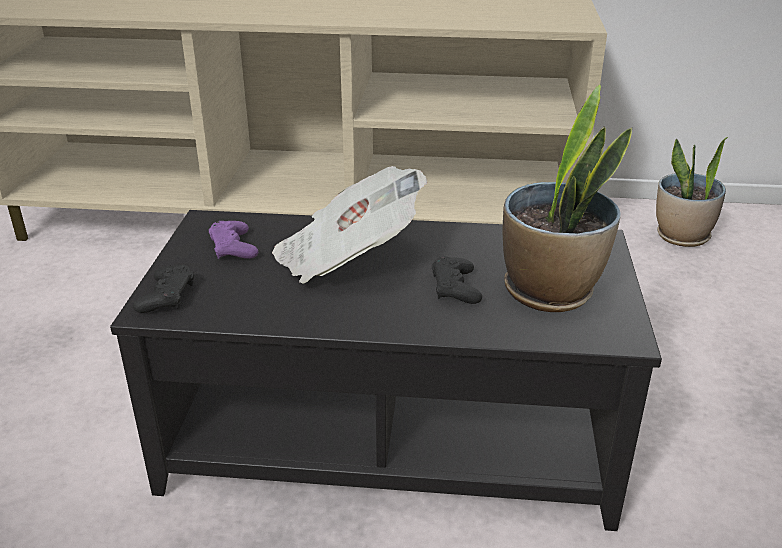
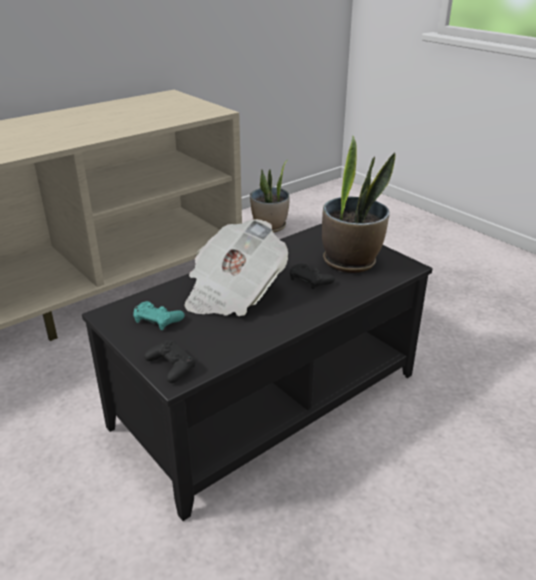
camera: 45 degrees left, 0 degrees up
purple game controller [209,221,258,259] -> turquoise game controller [133,301,185,330]

